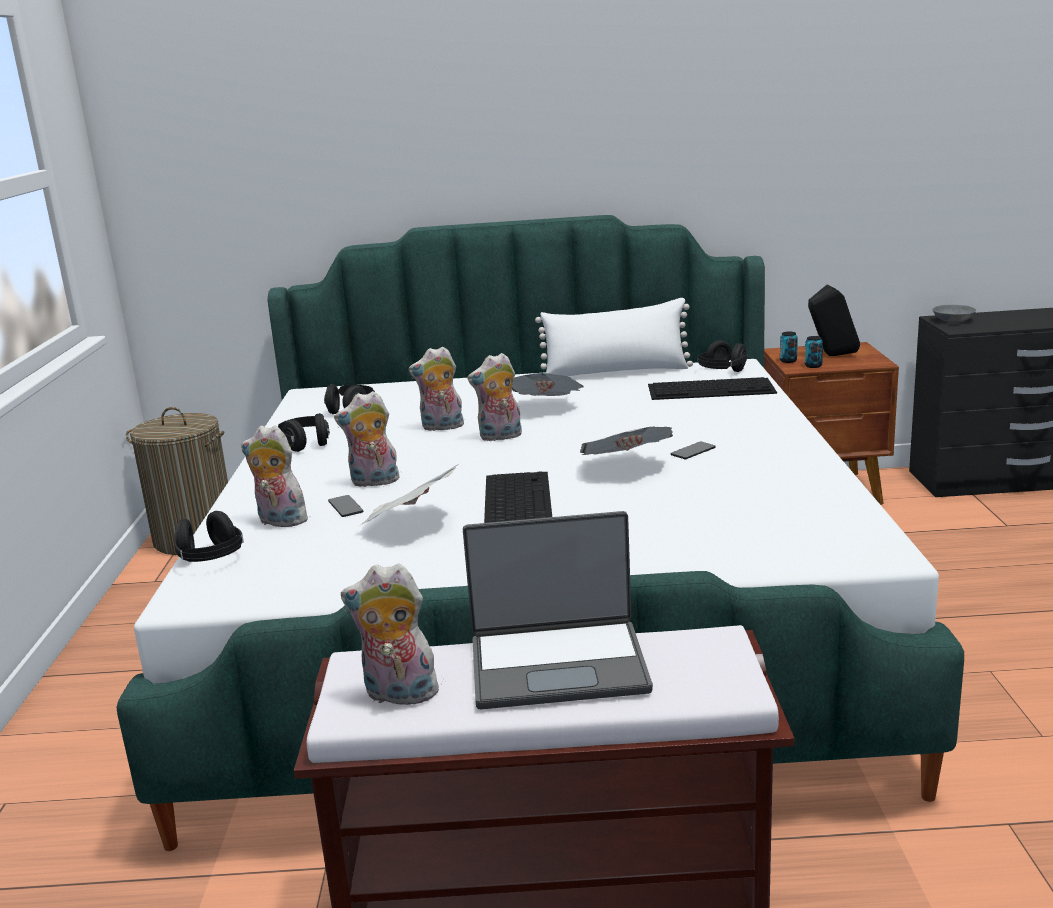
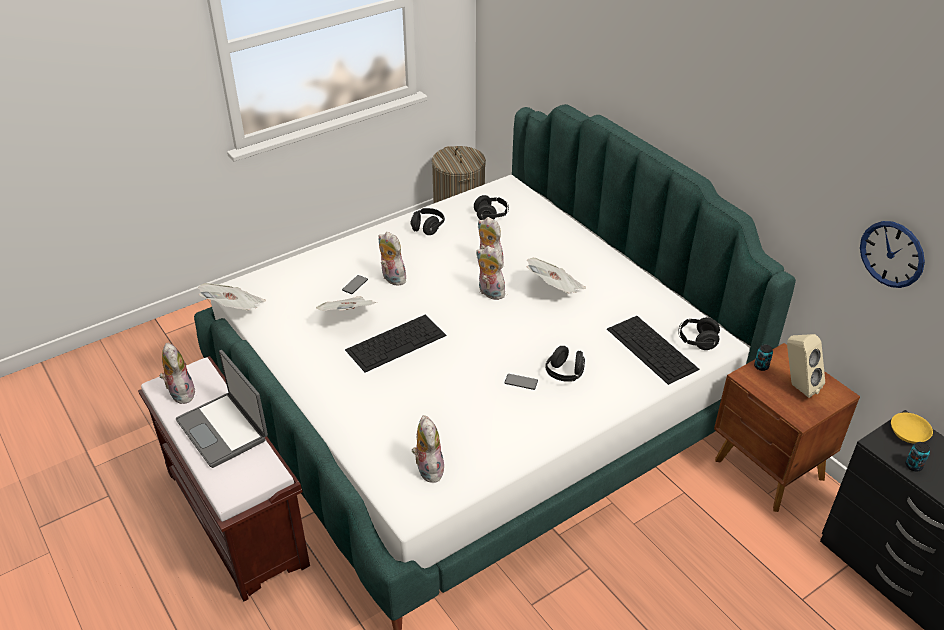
camera: 55 degrees right, 20 degrees up
black headphones [174,511,244,562] -> black headphones moved to [545,346,585,382]
plush toy [241,426,308,527] -> plush toy moved to [412,415,444,483]
white pillow [535,298,693,376] -> none
newspaper [580,427,673,455] -> newspaper moved to [197,283,266,310]
can [805,336,823,368] -> can moved to [905,442,930,472]
black speaker [808,284,860,356] -> beige speaker [787,334,825,398]
grey bowl [933,305,976,322] -> yellow bowl [891,412,933,444]
none -> wall clock [860,221,925,288]

